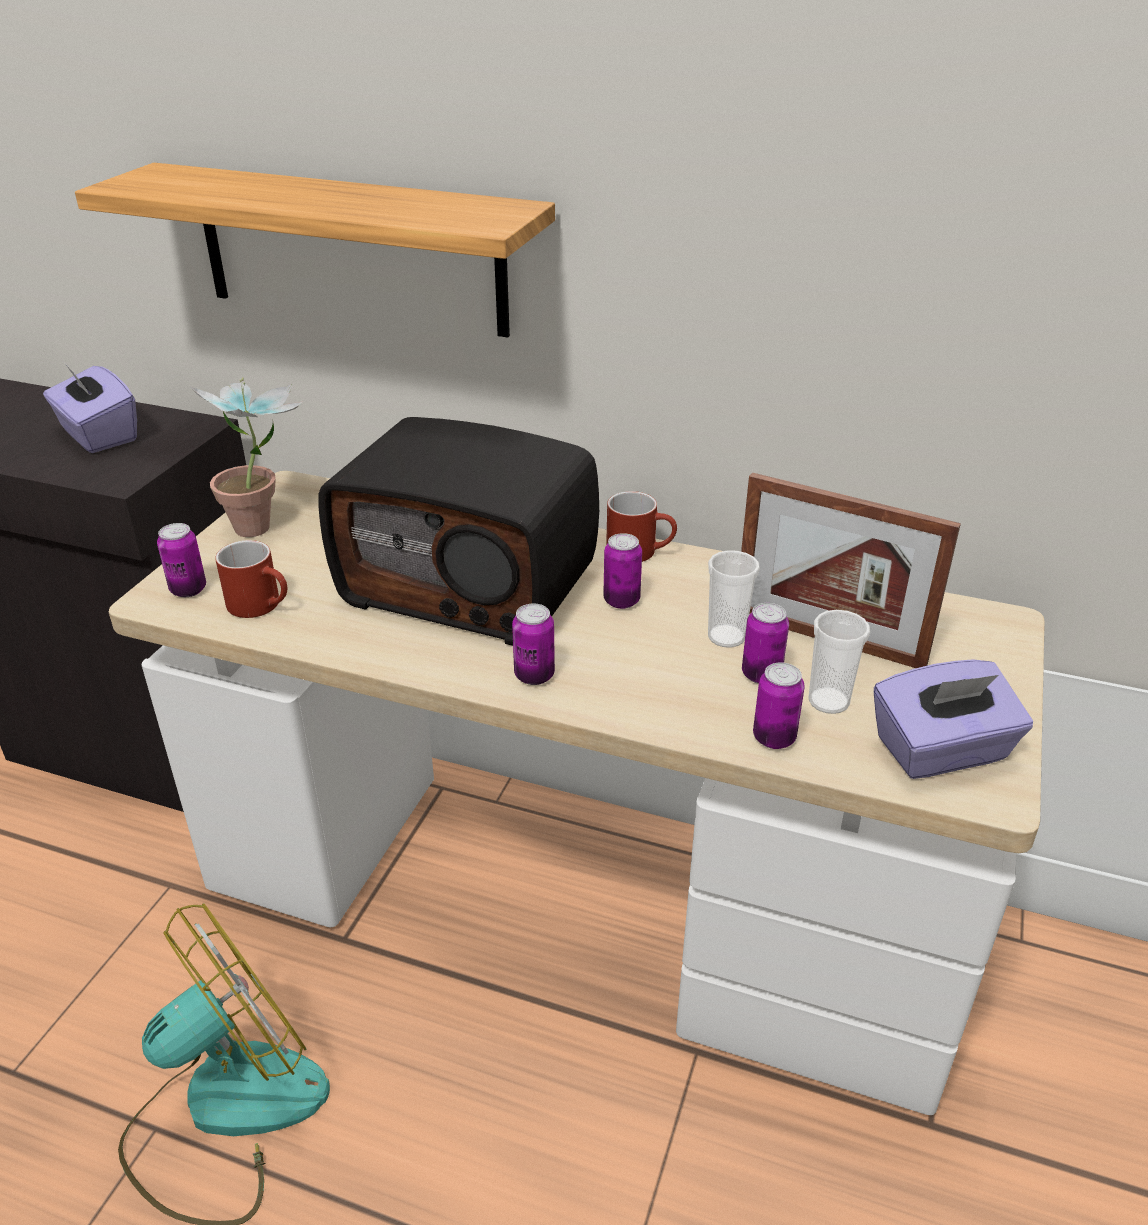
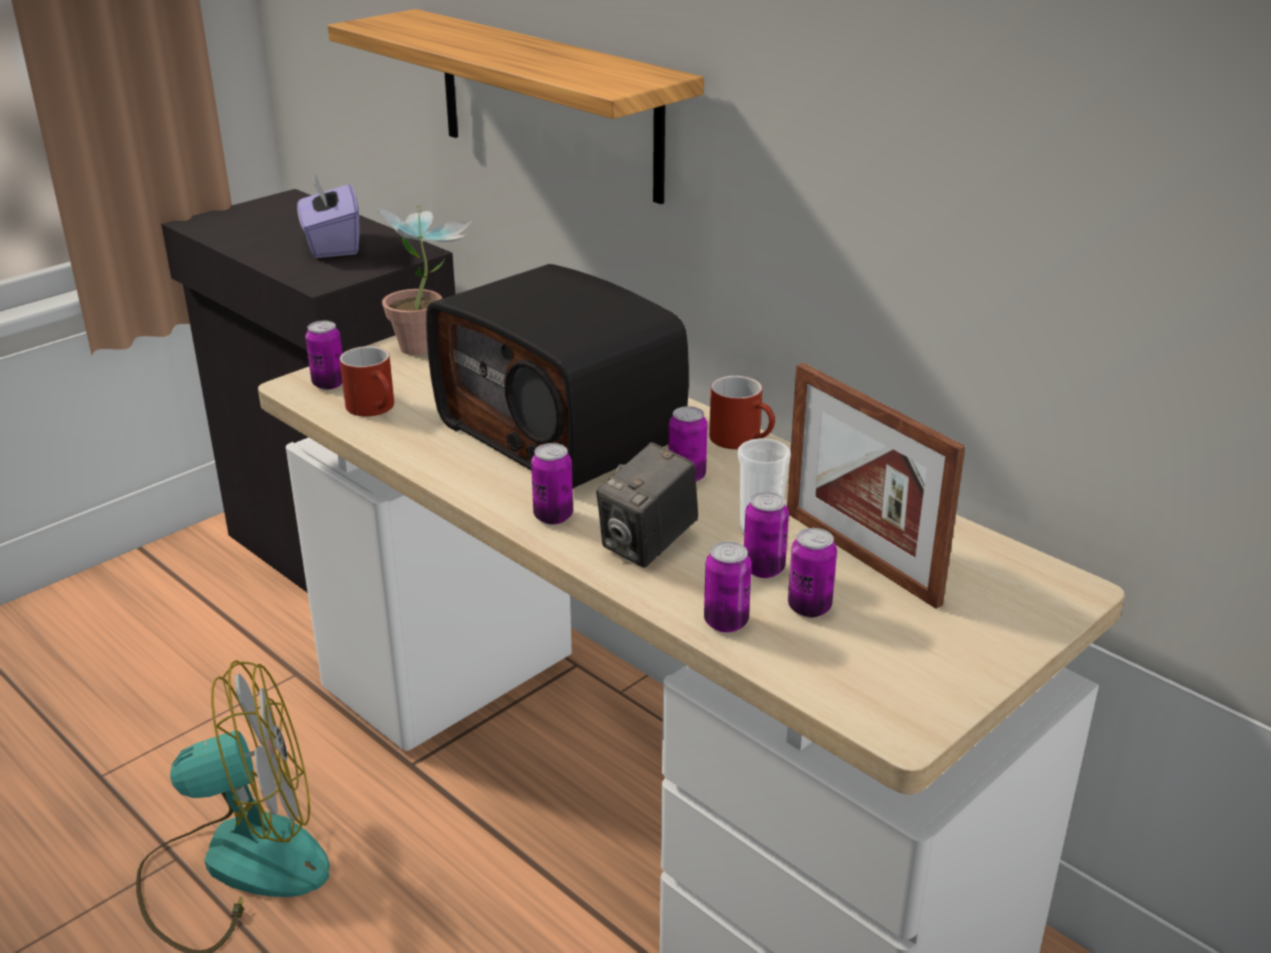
camera: 25 degrees right, 5 degrees down
cup [809,610,870,714] -> can [788,528,837,618]
purple tissue box [874,659,1033,779] -> none
none -> camera [596,442,698,568]

